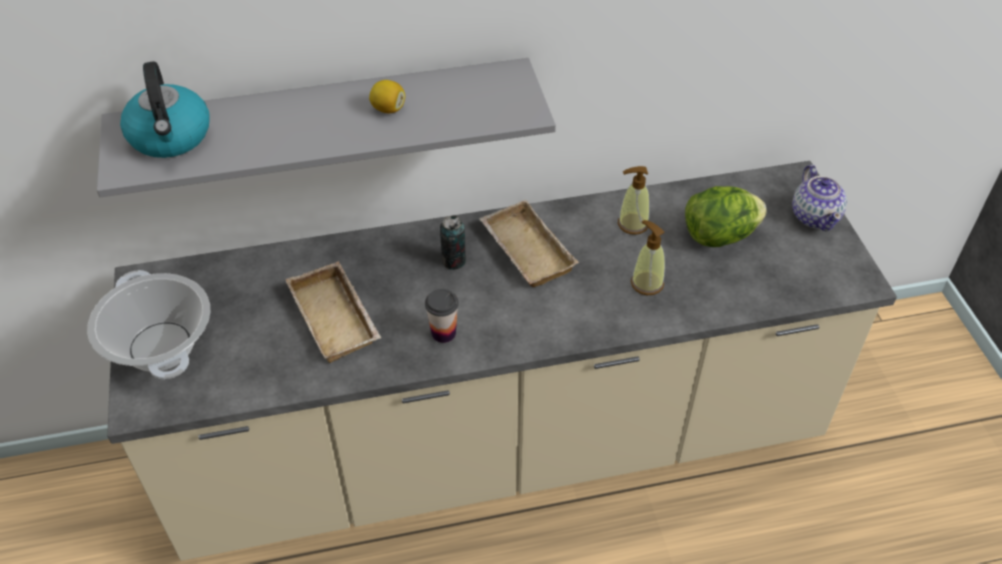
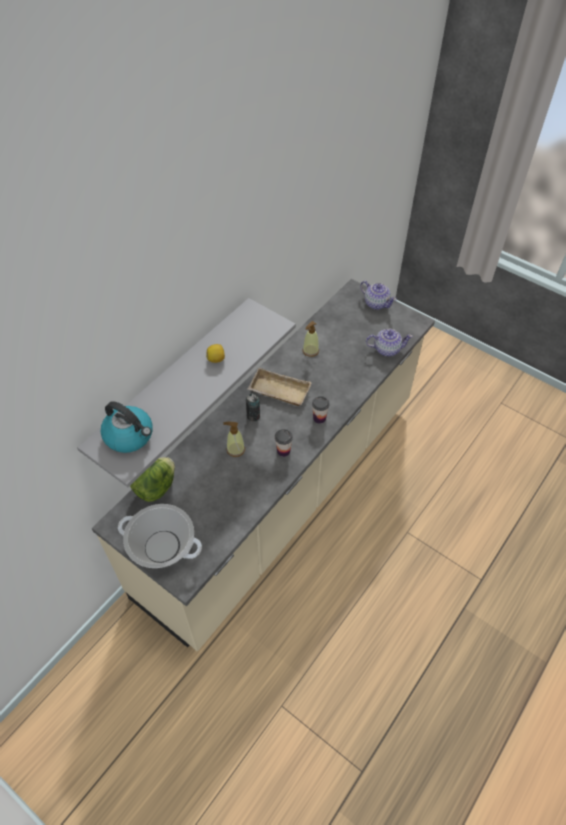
camera: 40 degrees left, 5 degrees up
beige tray [285,261,381,363] -> none
soap dispenser [631,220,665,295] -> soap dispenser moved to [223,422,245,457]
lettuce [685,186,767,247] -> lettuce moved to [130,457,175,502]
none -> cup [312,396,329,424]
none -> teapot [366,329,413,356]

